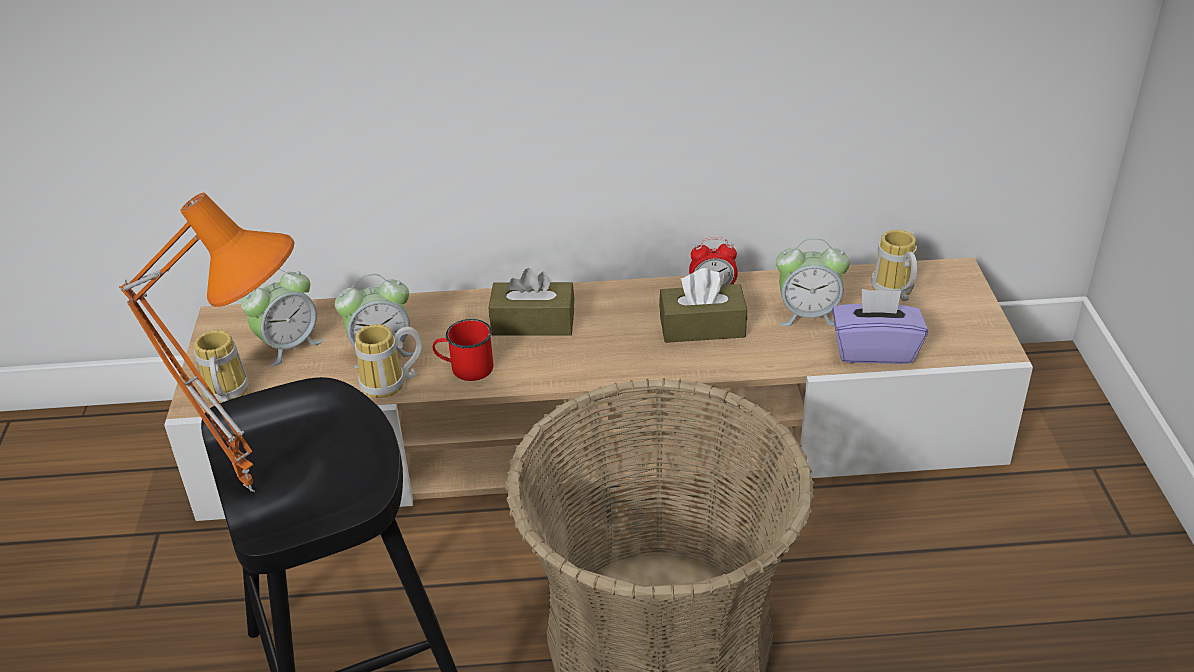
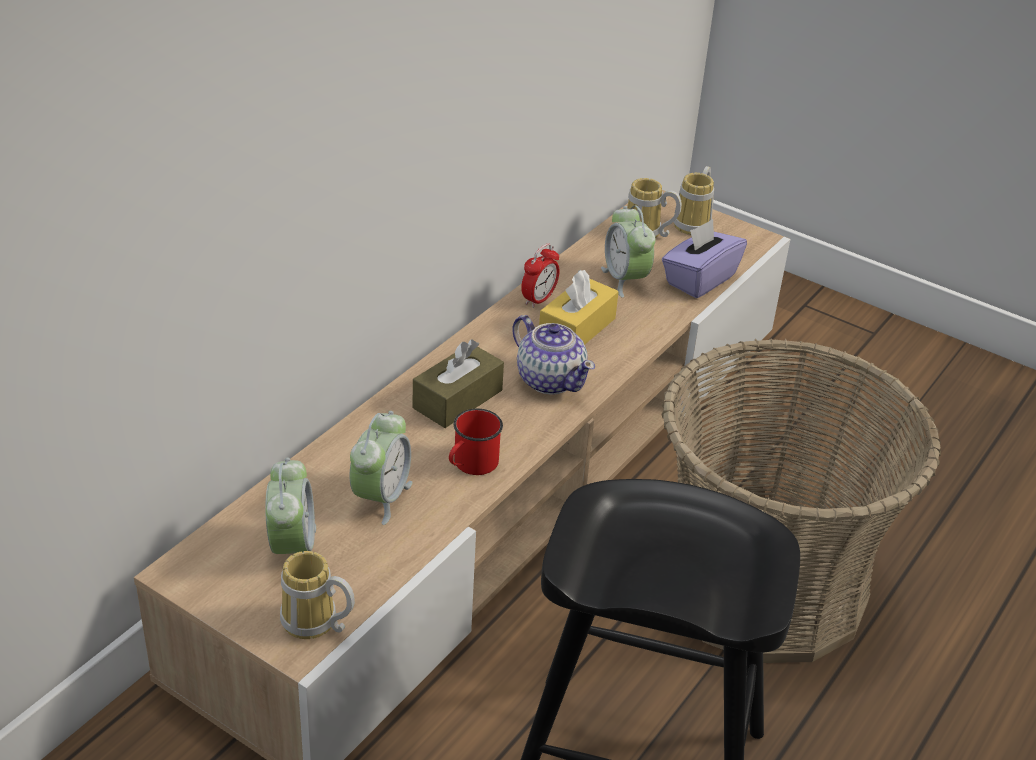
camera: 55 degrees left, 0 degrees up
orange table lamp [119,193,295,492] -> none
mug [355,324,422,398] -> mug moved to [674,166,714,235]
brown tissue box [659,268,747,343] -> yellow tissue box [539,270,618,345]
alarm clock [776,238,850,326] -> alarm clock turned 120 degrees clockwise [601,206,656,298]
none -> teapot [512,315,595,395]

